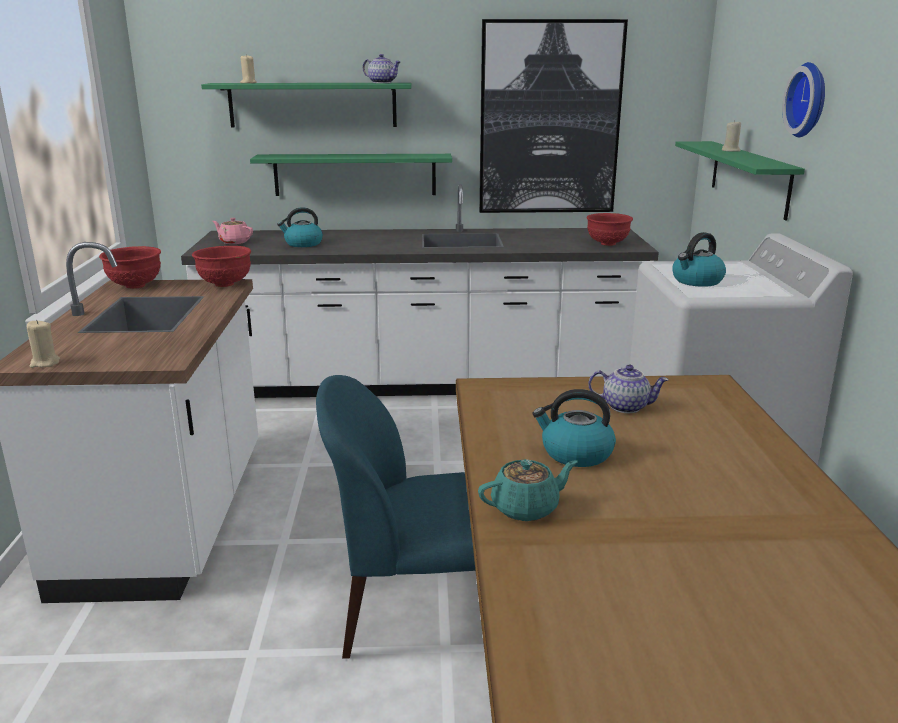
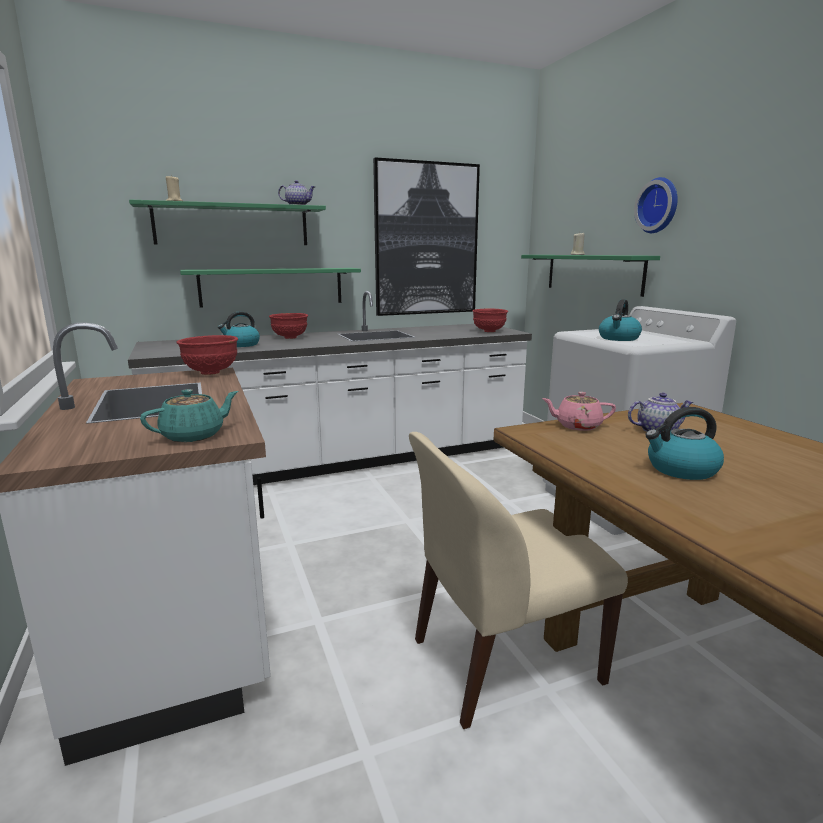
camera: 20 degrees left, 5 degrees down
beige candle [27,320,60,368] -> none
red bowl [99,246,161,289] -> red bowl moved to [269,313,308,339]
pink teapot [213,218,253,244] -> pink teapot moved to [542,392,616,431]
blue chair [316,375,475,659] -> beige chair [409,432,628,729]
turquoise teapot [478,459,578,521] -> turquoise teapot moved to [140,389,238,442]

